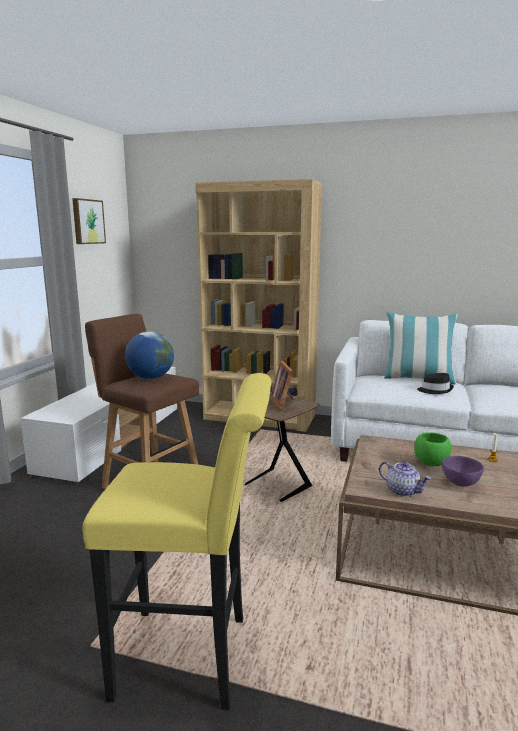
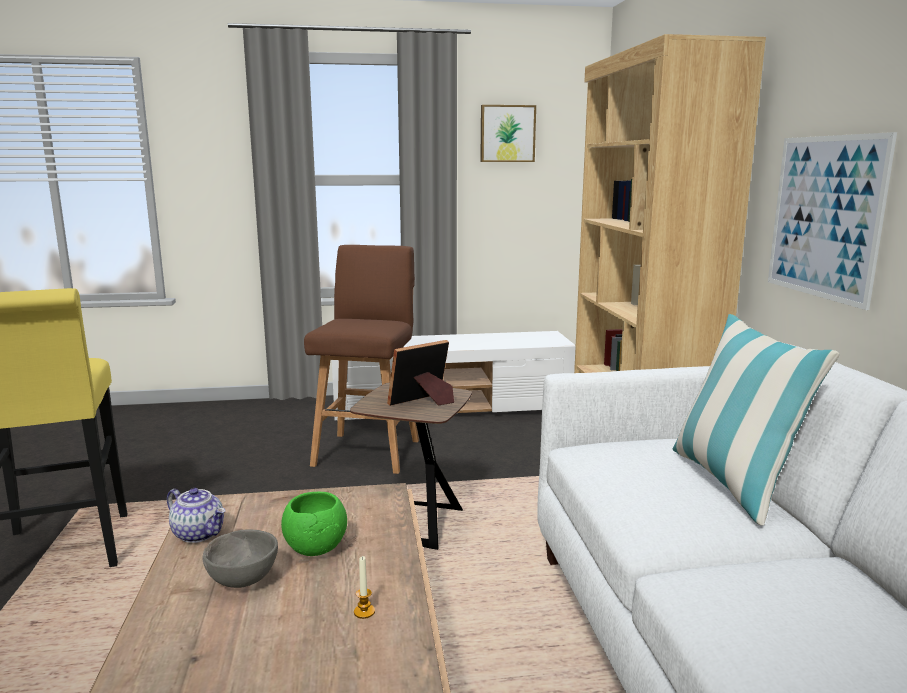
camera: 65 degrees right, 0 degrees up
globe [125,331,174,379] -> none
teapot [379,461,431,497] -> teapot turned 75 degrees counterclockwise [167,488,225,543]
black hat [417,373,454,394] -> none
purple bowl [442,456,484,486] -> grey bowl [202,529,278,588]
none -> picture [768,132,897,310]

